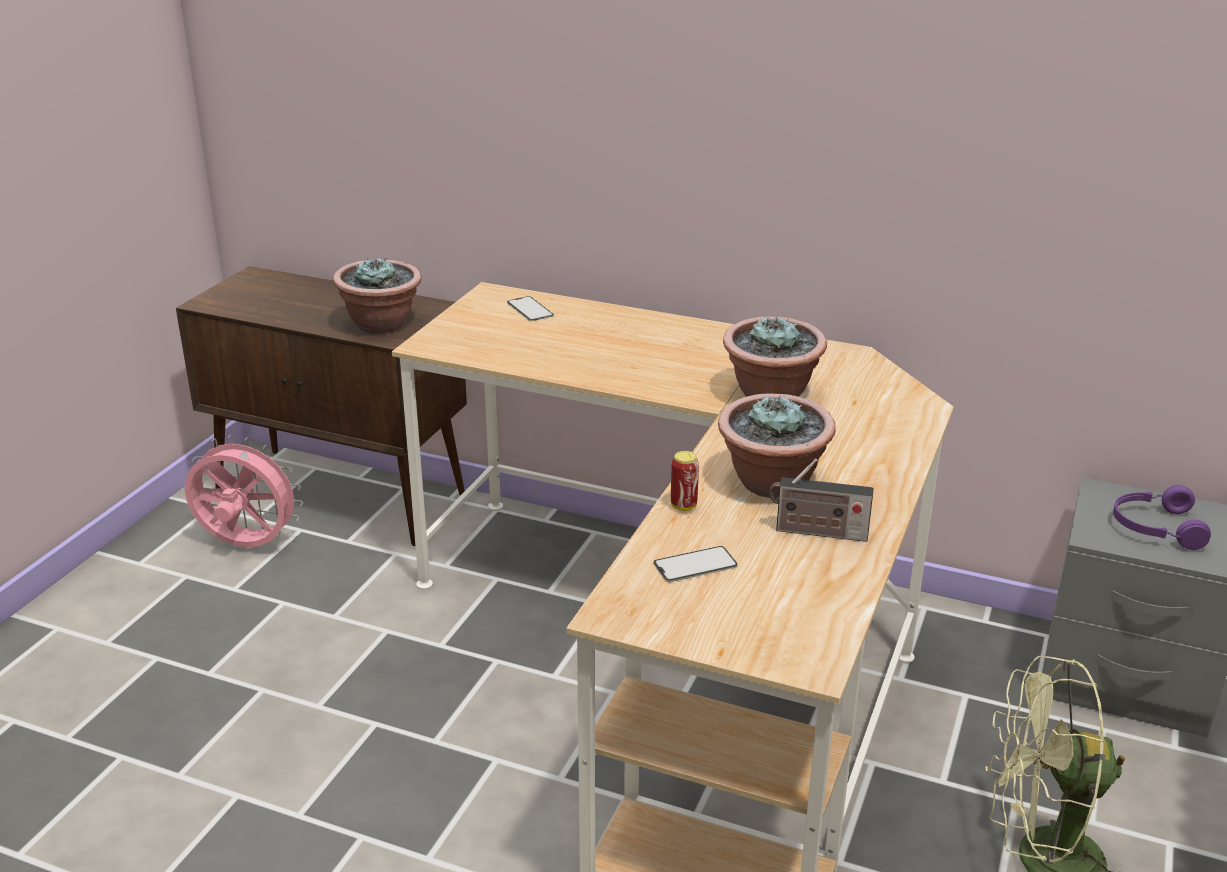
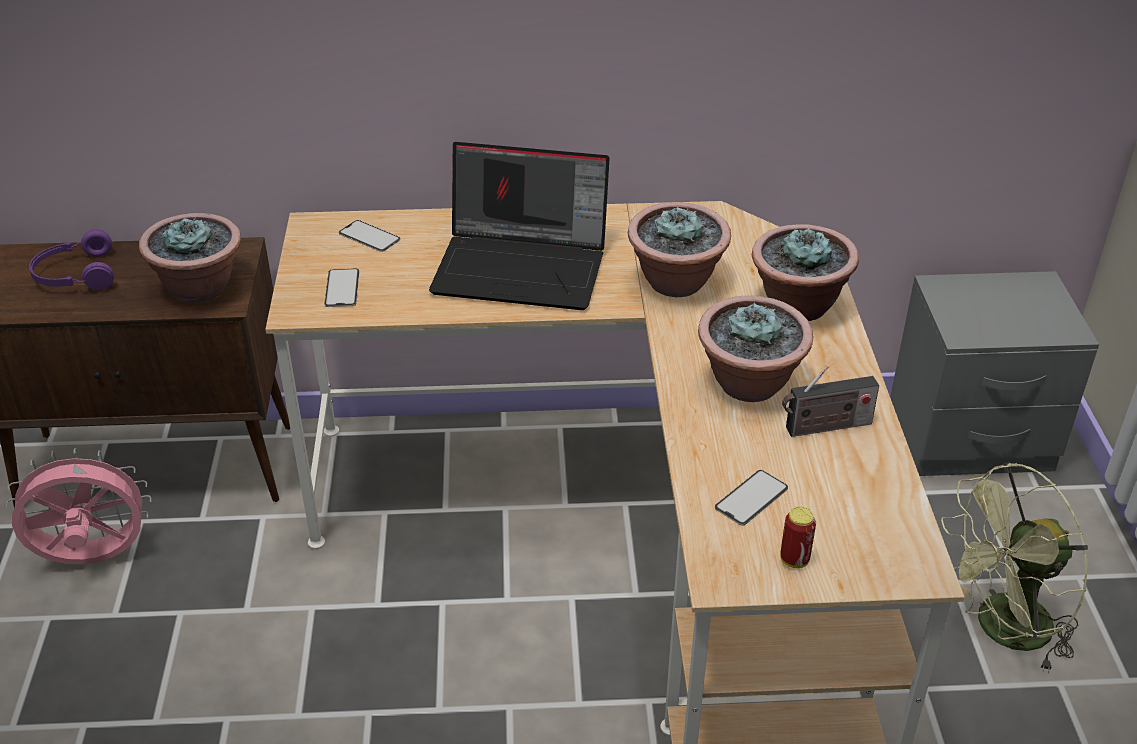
camera: 25 degrees left, 10 degrees up
can [671,451,699,511] -> can moved to [780,507,816,568]
purple headphones [1113,485,1211,550] -> purple headphones moved to [29,229,114,291]
none -> phone [324,269,359,307]
none -> laptop [429,142,610,310]
none -> potted plant [752,224,859,321]

